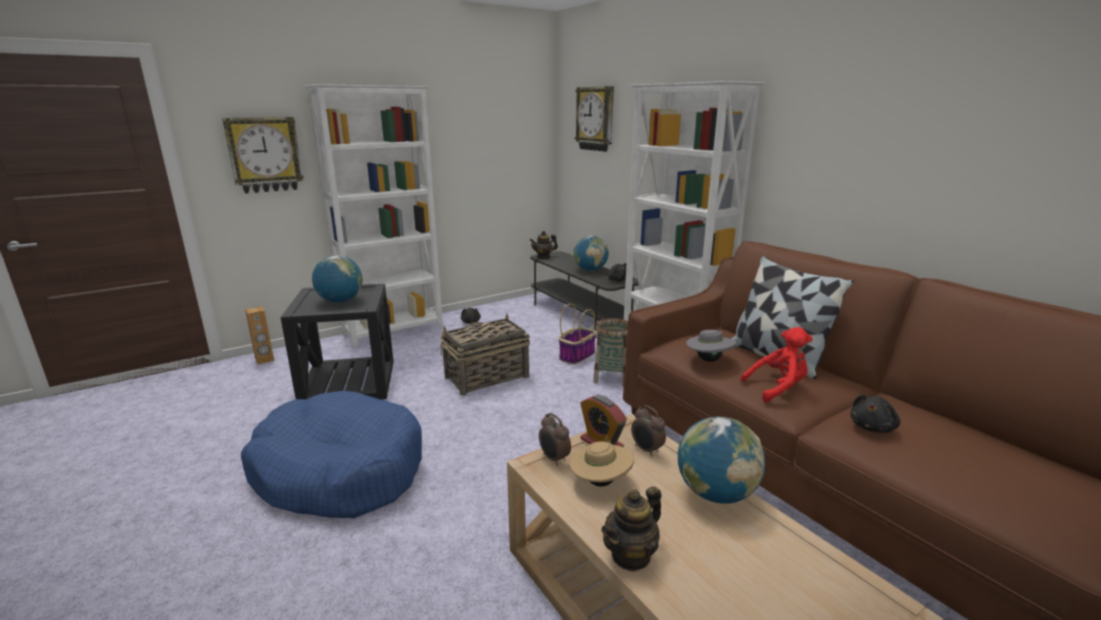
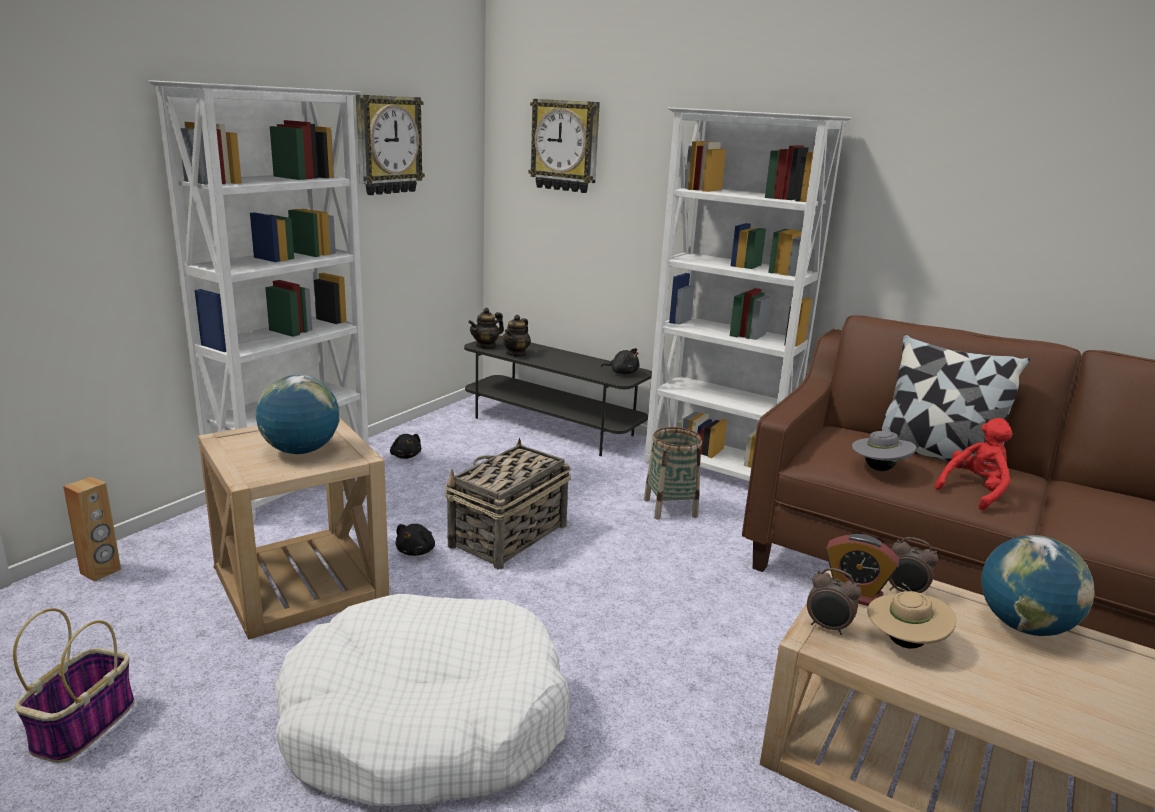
camera: 25 degrees left, 0 degrees up
wall clock [222,117,304,194] -> wall clock moved to [356,94,425,195]
blue dog bed [241,391,422,518] -> white dog bed [275,594,569,807]
black side table [281,284,394,400] -> beige side table [198,417,389,639]
basket [558,304,596,365] -> basket moved to [13,608,135,763]
globe [573,236,609,271] -> none
teapot [601,486,661,572] -> teapot moved to [502,314,531,357]
black plush toy [851,394,901,433] -> black plush toy moved to [395,524,435,556]

